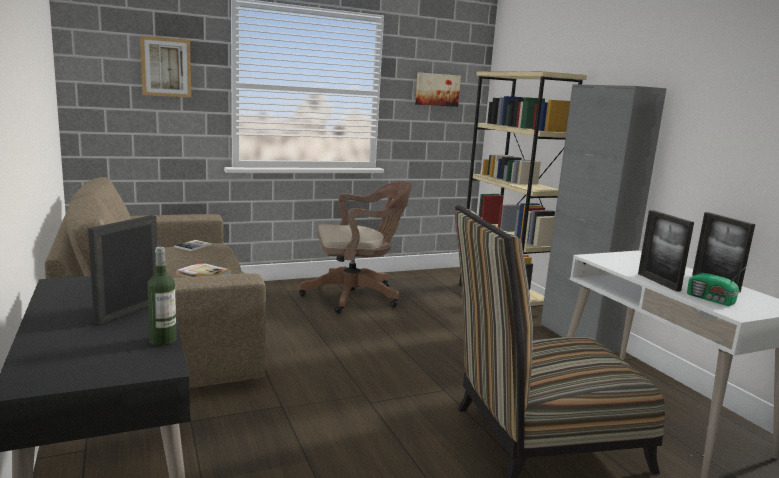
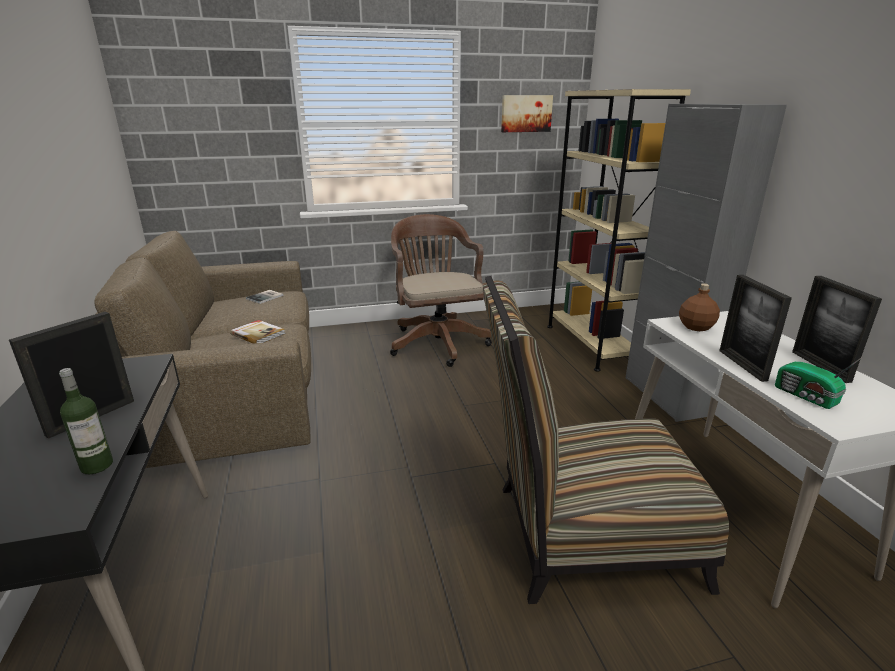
camera: 10 degrees right, 10 degrees up
picture [140,36,191,97] -> none
brown office chair [299,181,412,314] -> brown office chair turned 105 degrees counterclockwise [390,214,492,367]
none -> brown bottle [679,283,720,331]

